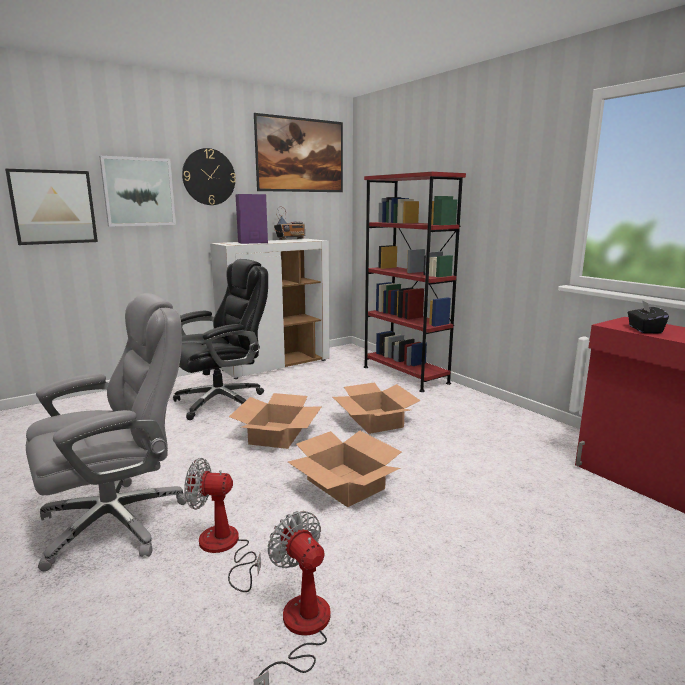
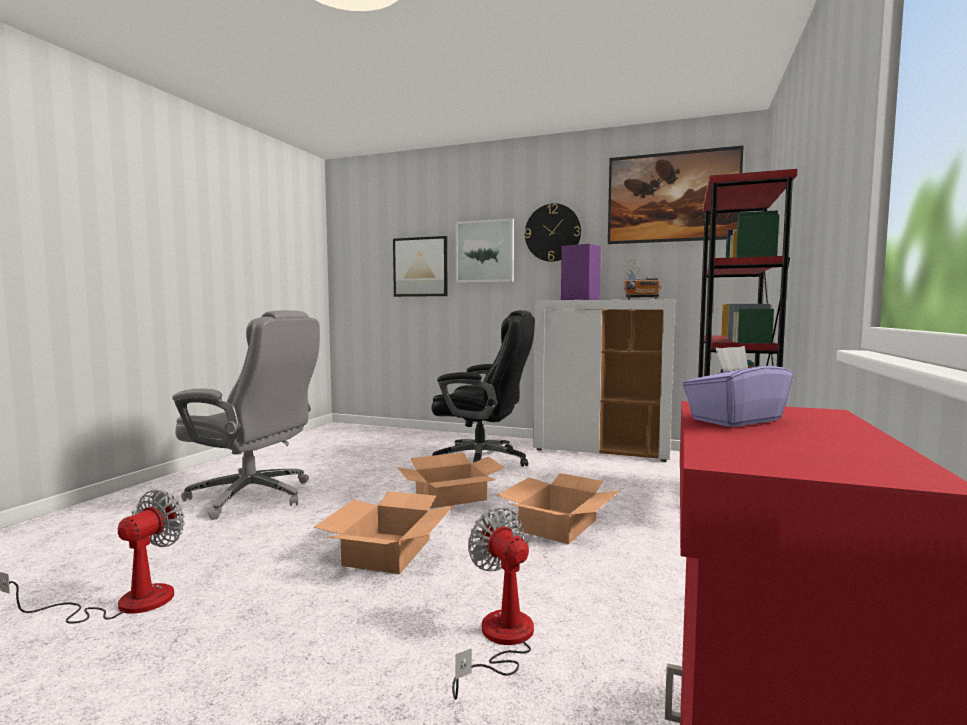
camera: 55 degrees right, 10 degrees down
fan [184,458,261,592] -> fan moved to [452,507,534,700]
black tissue box [628,300,669,334] -> purple tissue box [682,346,793,427]

